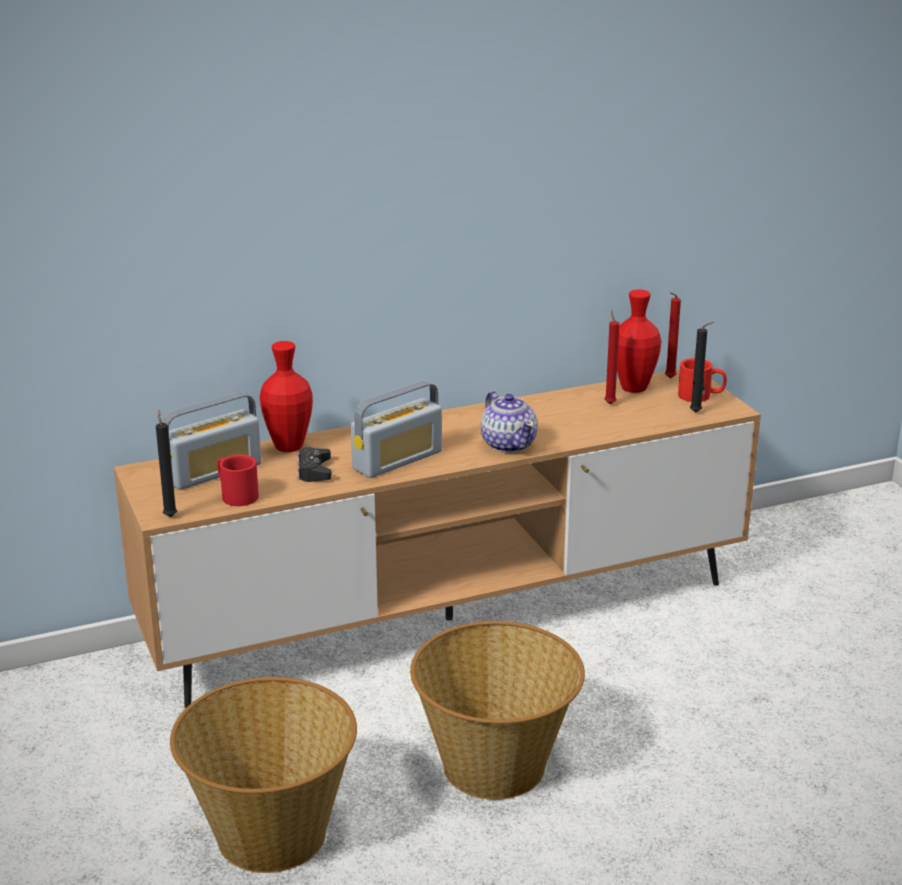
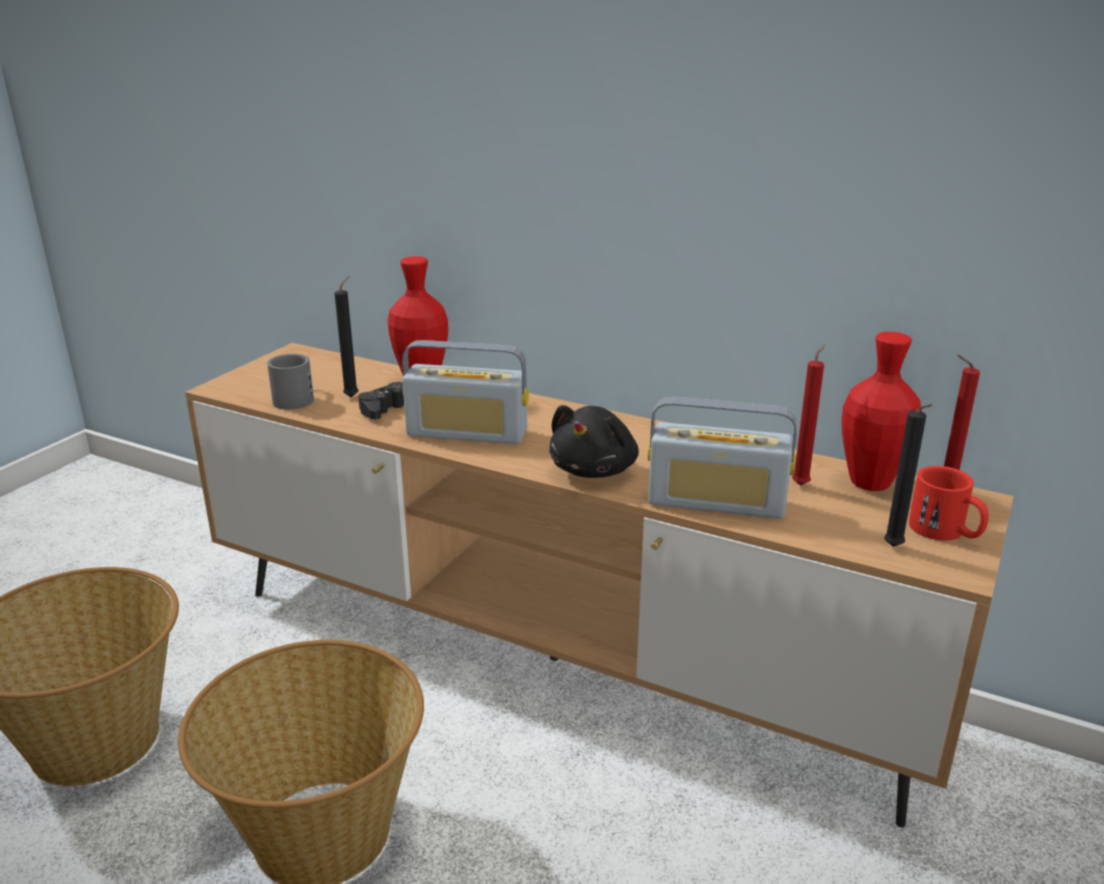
camera: 50 degrees right, 0 degrees up
black candle [156,410,177,517] -> black candle moved to [334,276,358,397]
radio [162,392,261,490] -> radio moved to [648,397,797,519]
red mug [218,455,259,506] -> grey mug [267,354,314,410]
teapot [481,391,537,453] -> black plush toy [549,405,639,478]

